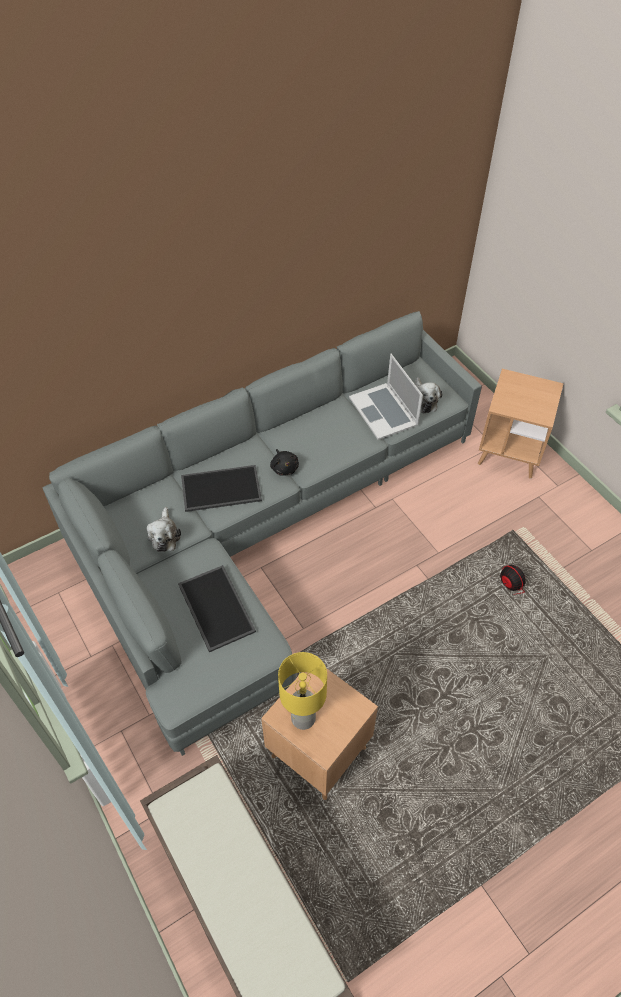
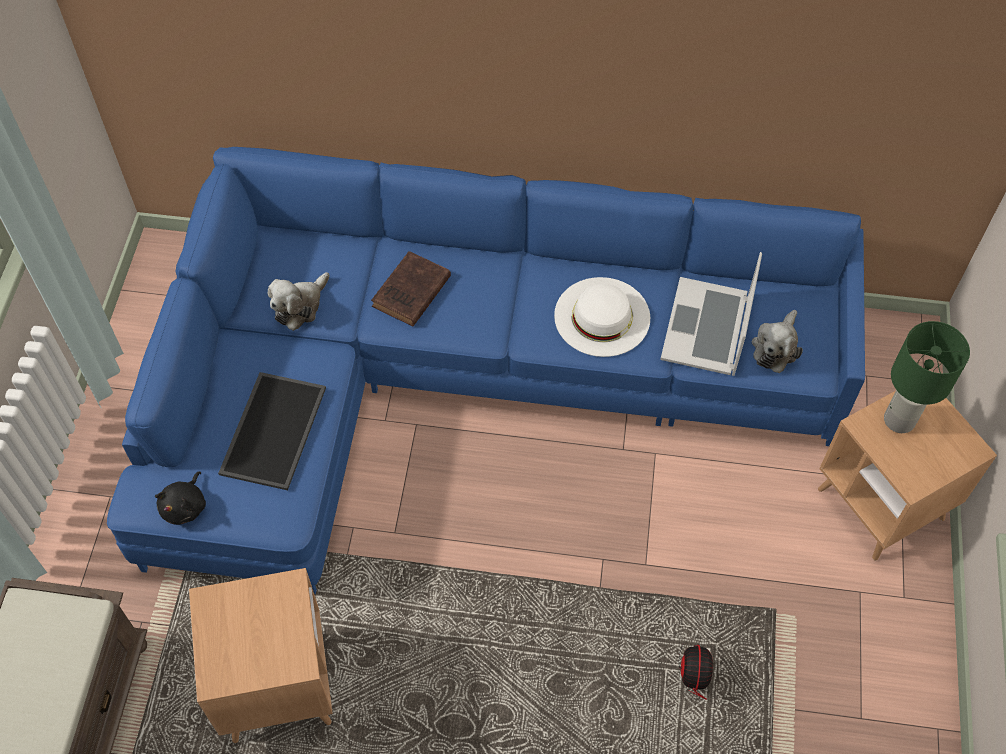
camera: 40 degrees right, 5 degrees up
grey sofa [42,311,482,756] -> blue sofa [107,147,865,594]
tray [181,465,262,512] -> brown book [371,251,451,326]
black plush toy [270,449,299,476] -> black plush toy moved to [155,471,206,525]
yellow table lamp [278,652,327,730] -> none
none -> white hat [554,277,650,357]
none -> green table lamp [884,321,970,433]

